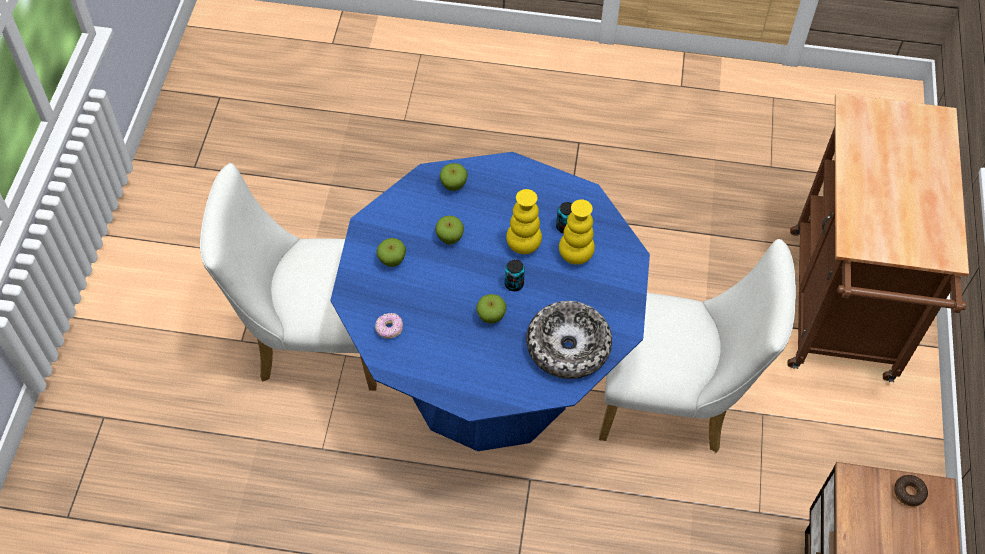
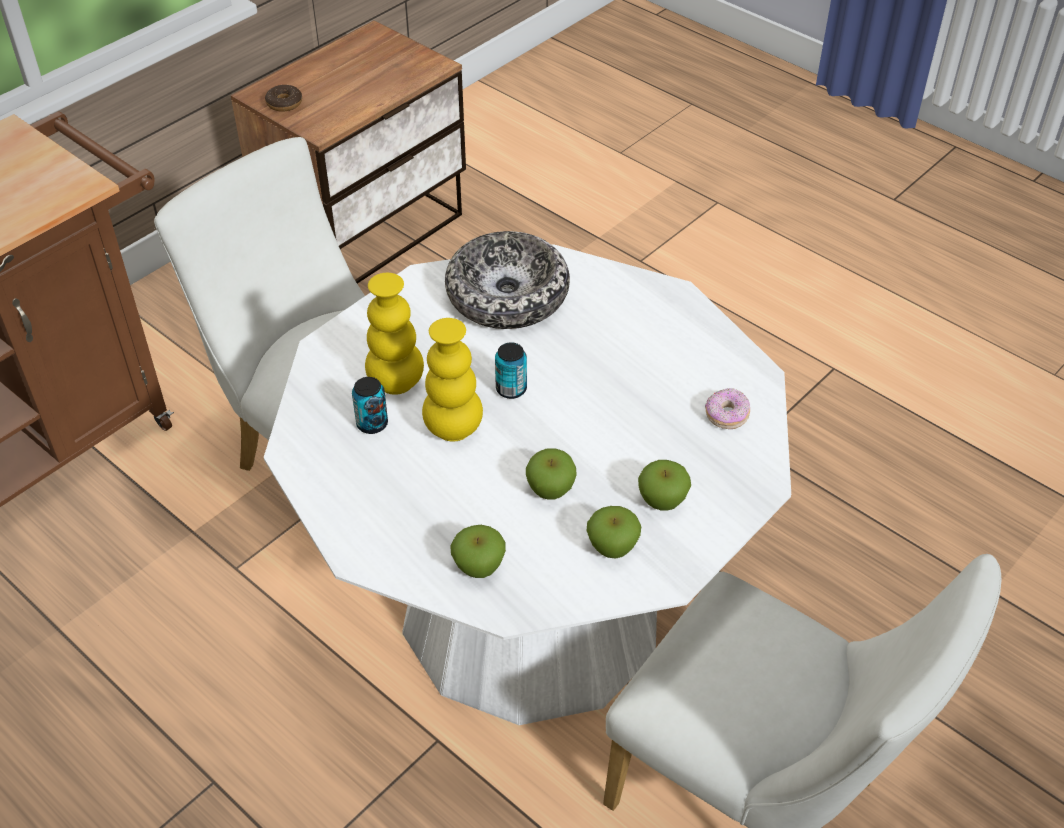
camera: 145 degrees left, 10 degrees down
blue dining table [331,152,650,451] -> white dining table [264,244,791,725]
apple [476,294,507,324] -> apple moved to [587,506,641,559]

